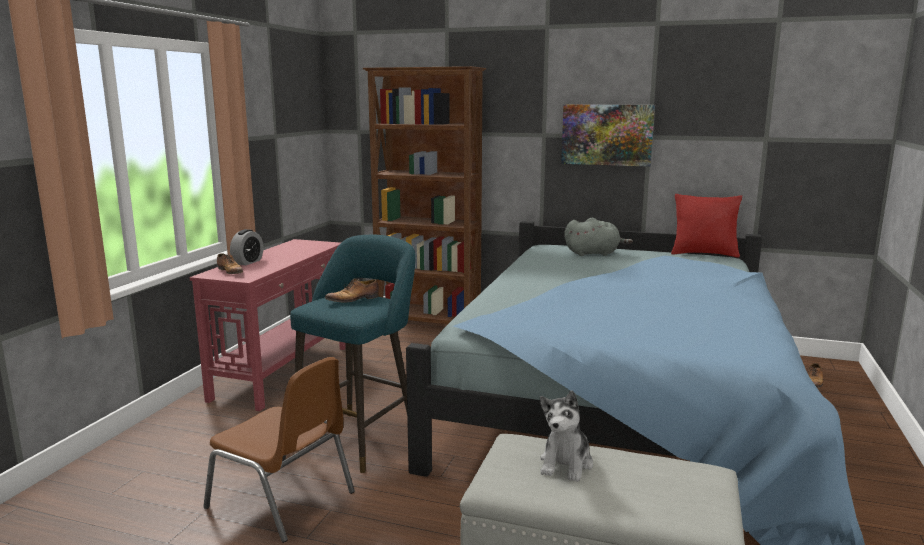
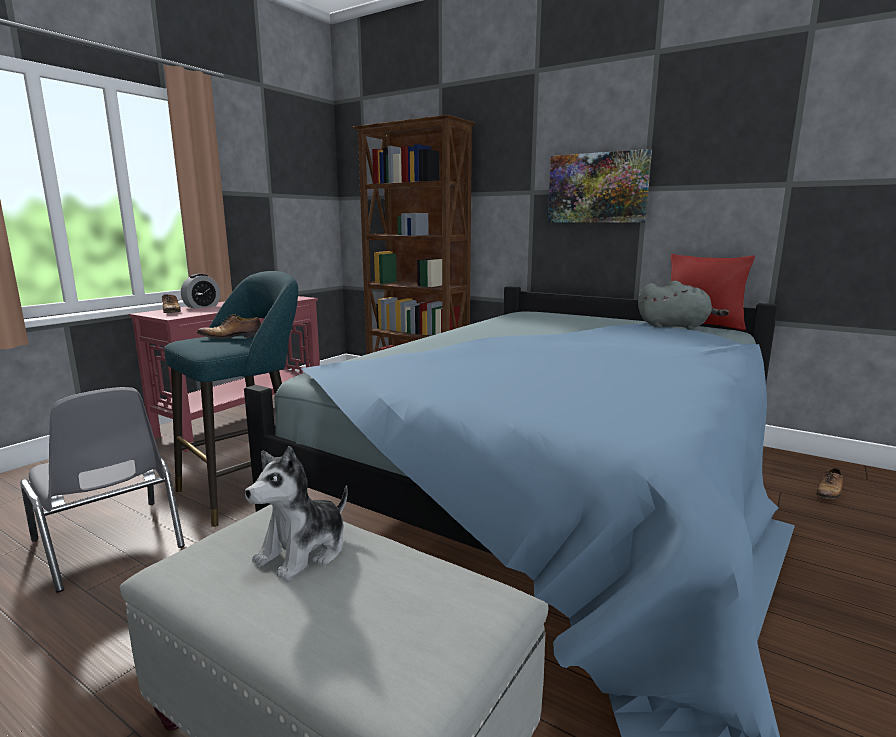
camera: 15 degrees right, 0 degrees up
brown chair [203,357,355,543] -> grey chair [20,387,185,593]
grey plush toy [565,218,633,256] -> grey plush toy moved to [638,281,729,330]

